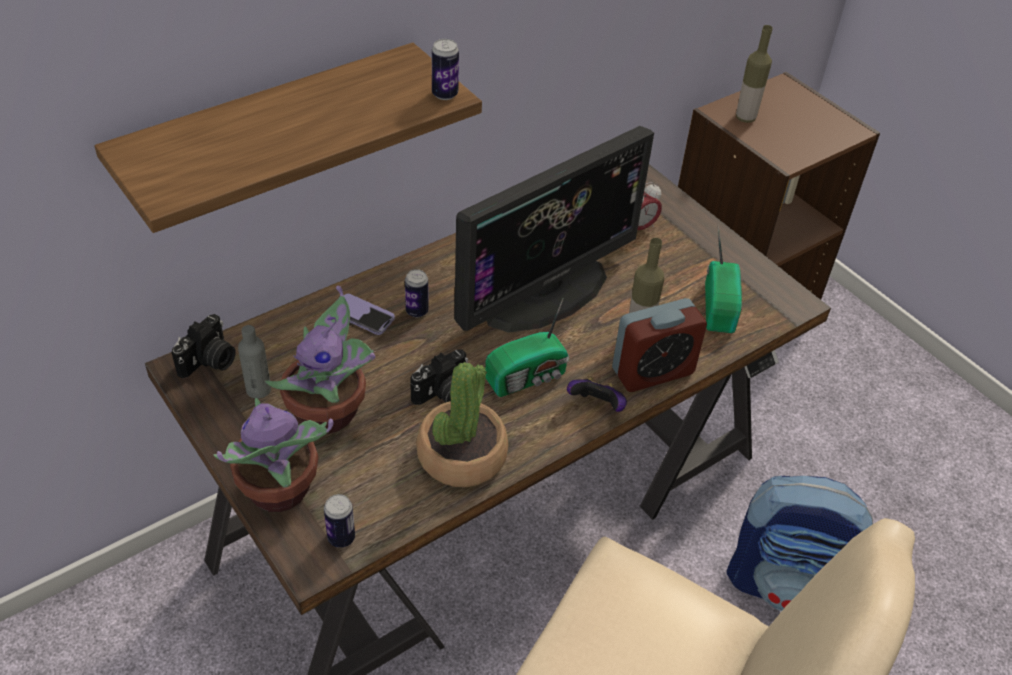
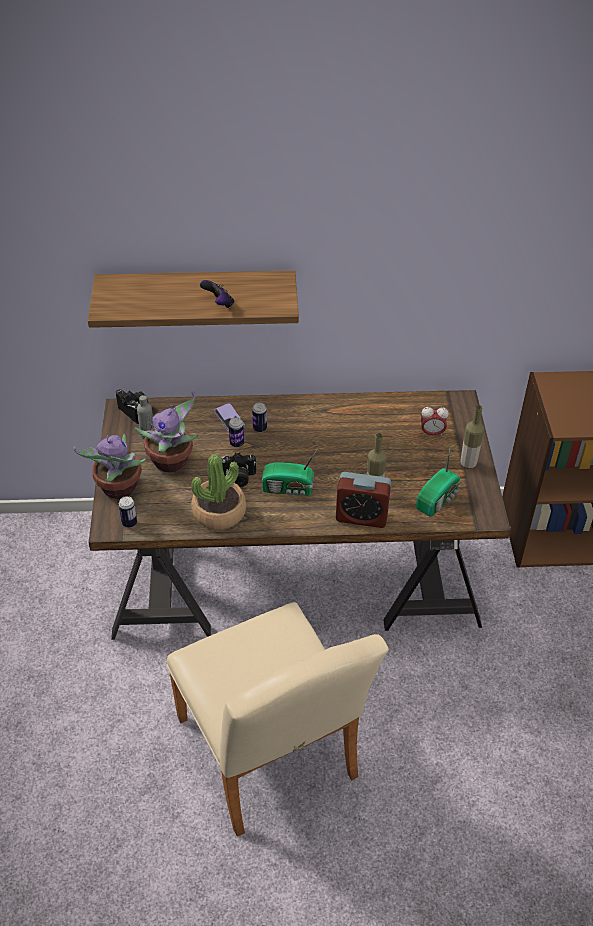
camera: 35 degrees right, 0 degrees up
camera [172,314,236,378] -> camera turned 105 degrees counterclockwise [116,389,148,424]
can [432,39,459,100] -> can moved to [229,417,244,448]
monitor [454,126,654,333] -> none
game controller [567,376,627,412] -> game controller moved to [200,280,234,308]
backpack [727,476,873,611] -> none
bottle [736,25,773,123] -> bottle moved to [460,405,484,469]

